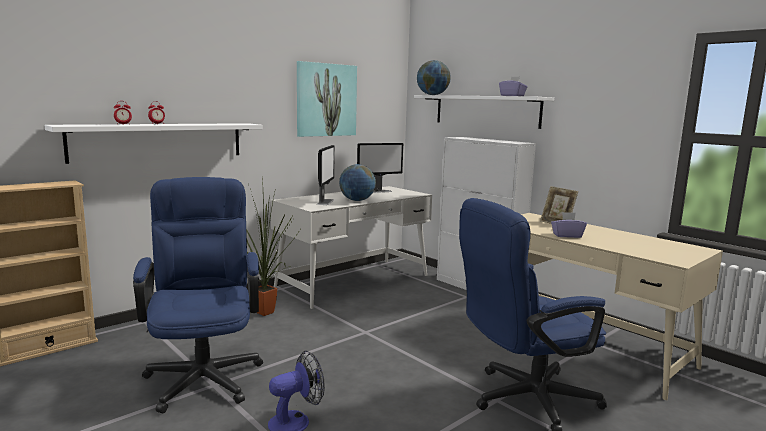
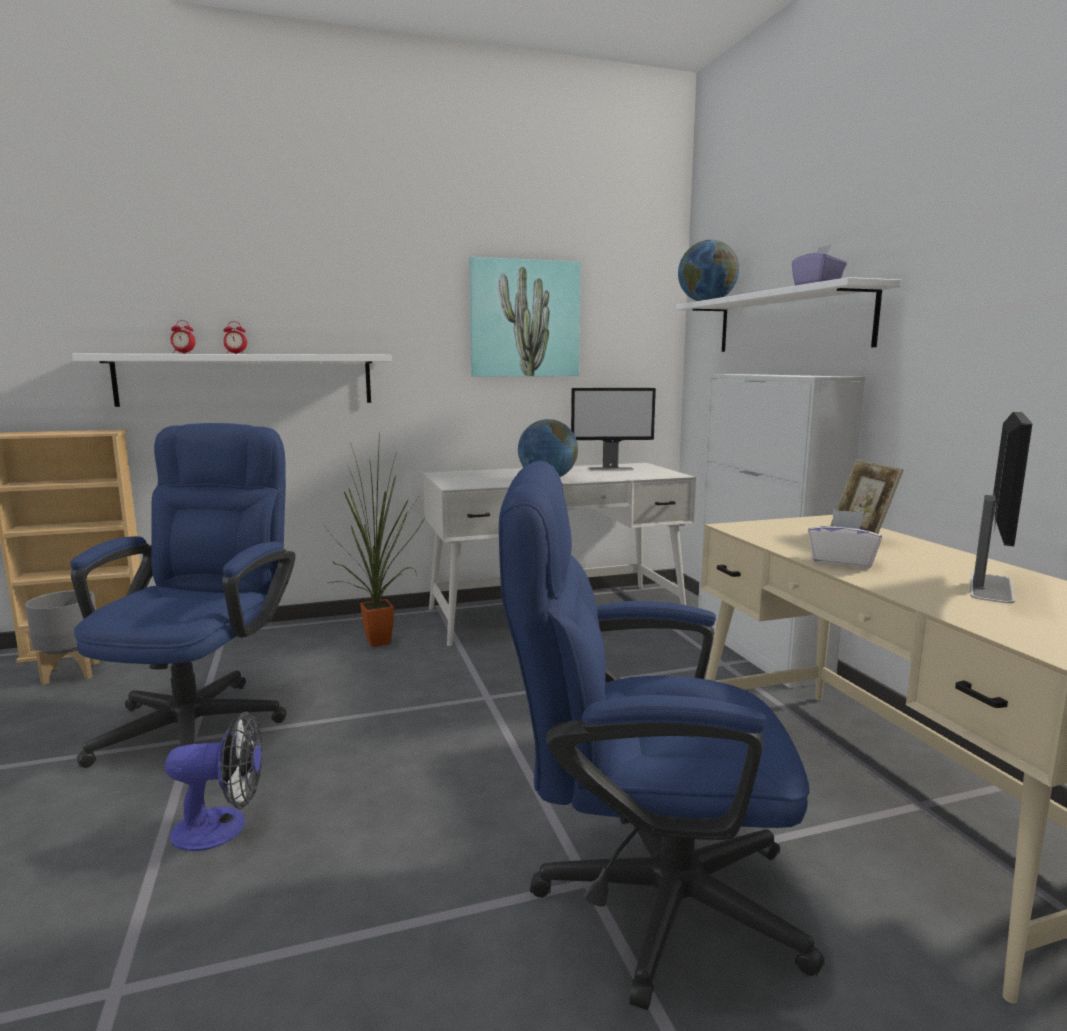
camera: 25 degrees right, 0 degrees up
monitor [317,145,335,205] -> monitor moved to [970,412,1032,603]
purple tissue box [551,212,587,238] -> white tissue box [808,509,882,568]
none -> grey planter [25,590,99,685]

